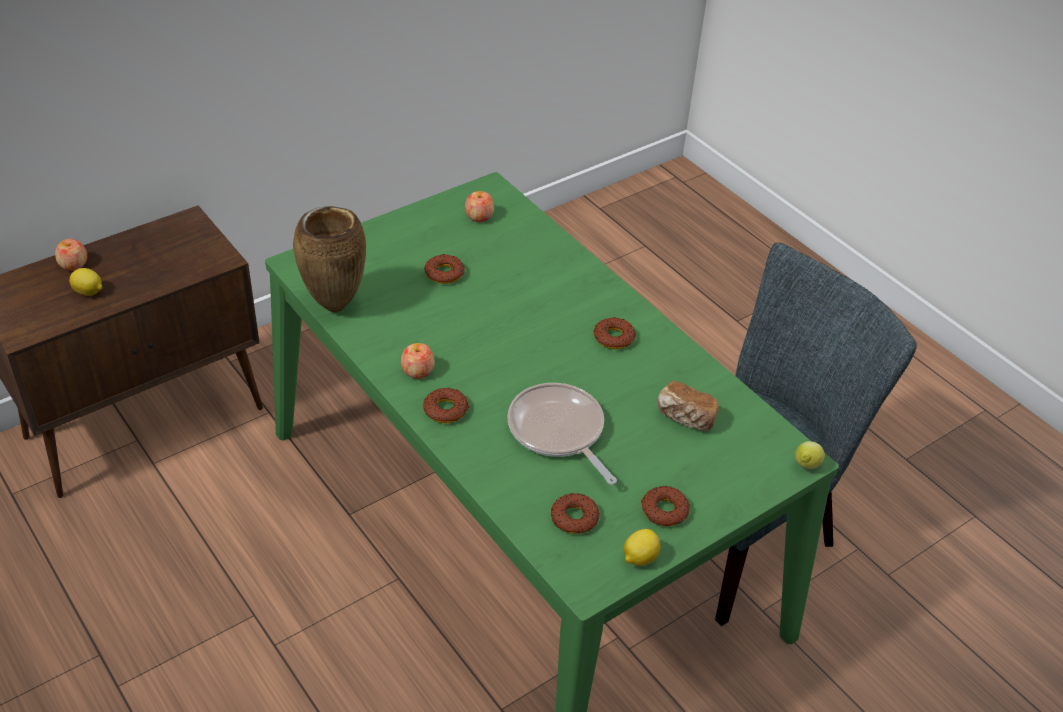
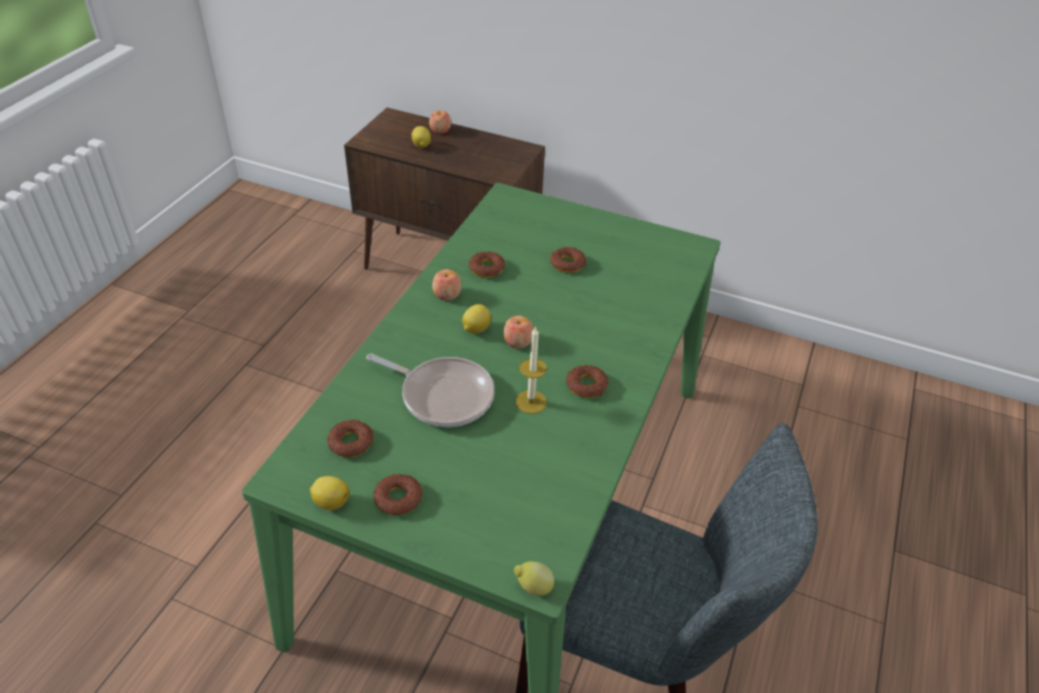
camera: 60 degrees right, 0 degrees up
brown vase [293,206,366,312] -> none
donut [423,388,469,423] -> donut moved to [469,251,506,278]
apple [465,191,494,222] -> apple moved to [503,315,534,349]
frying pan [507,383,617,485] -> frying pan turned 90 degrees clockwise [366,353,495,427]
bread [657,381,719,431] -> none
none -> lemon [462,304,491,334]
none -> candle [515,326,547,414]

